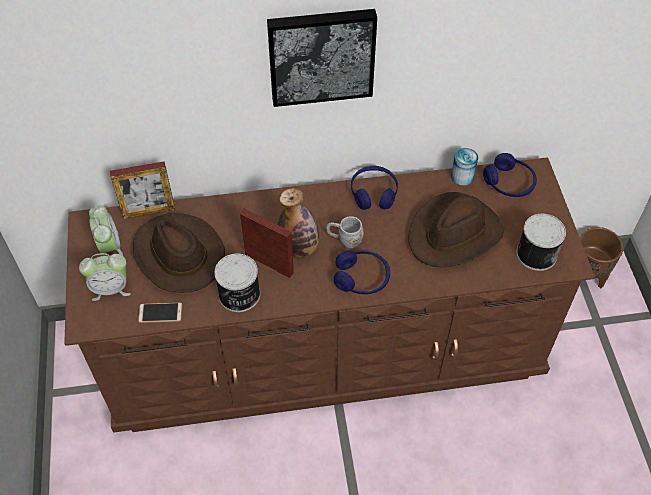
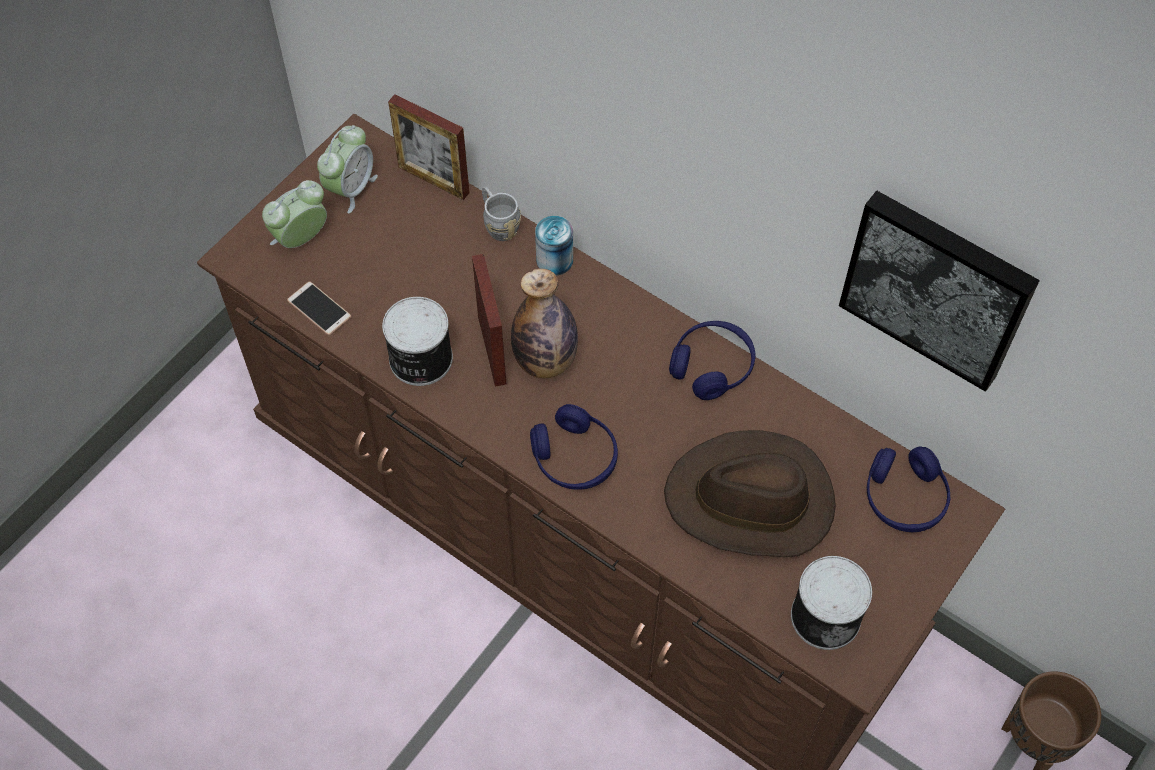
camera: 45 degrees right, 5 degrees up
alarm clock [79,253,131,301] -> alarm clock turned 105 degrees clockwise [262,180,327,248]
brown hat [133,213,225,293] -> none
picture [267,9,377,107] -> picture moved to [839,191,1040,392]
grey mug [326,216,364,248] -> grey mug moved to [482,186,521,241]
can [451,148,478,186] -> can moved to [535,216,573,276]

